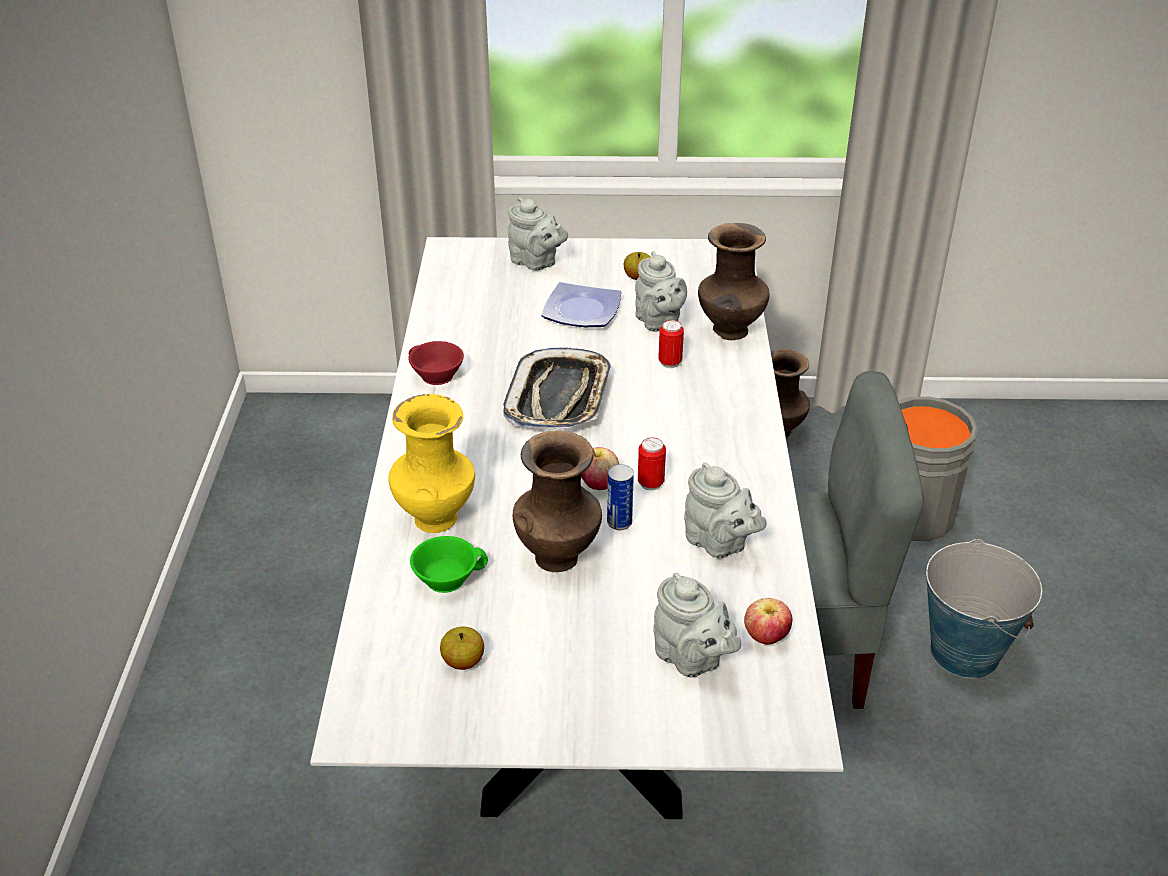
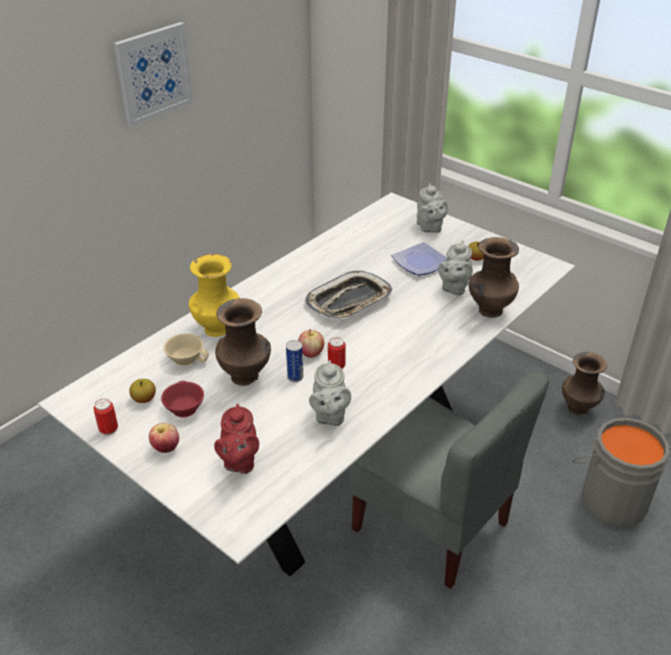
camera: 40 degrees right, 0 degrees up
red cup [408,341,464,385] -> red cup moved to [161,381,204,418]
green cup [410,536,488,593] -> beige cup [164,334,209,366]
grey teapot [653,572,741,678] -> red teapot [214,404,259,474]
can [658,320,684,368] -> can moved to [93,399,118,436]
apple [744,598,792,644] -> apple moved to [149,423,179,453]
bucket [926,539,1042,679] -> none
none -> picture [114,22,193,127]

